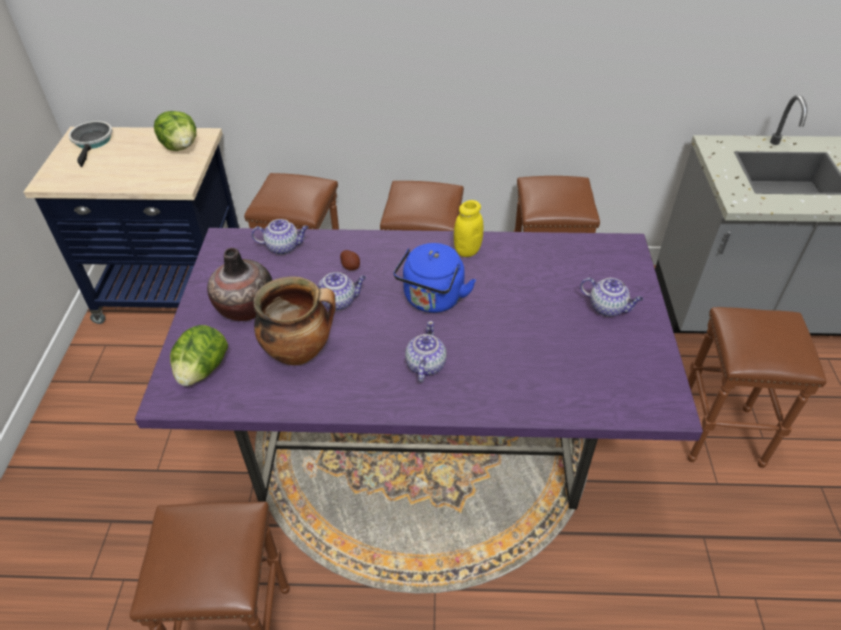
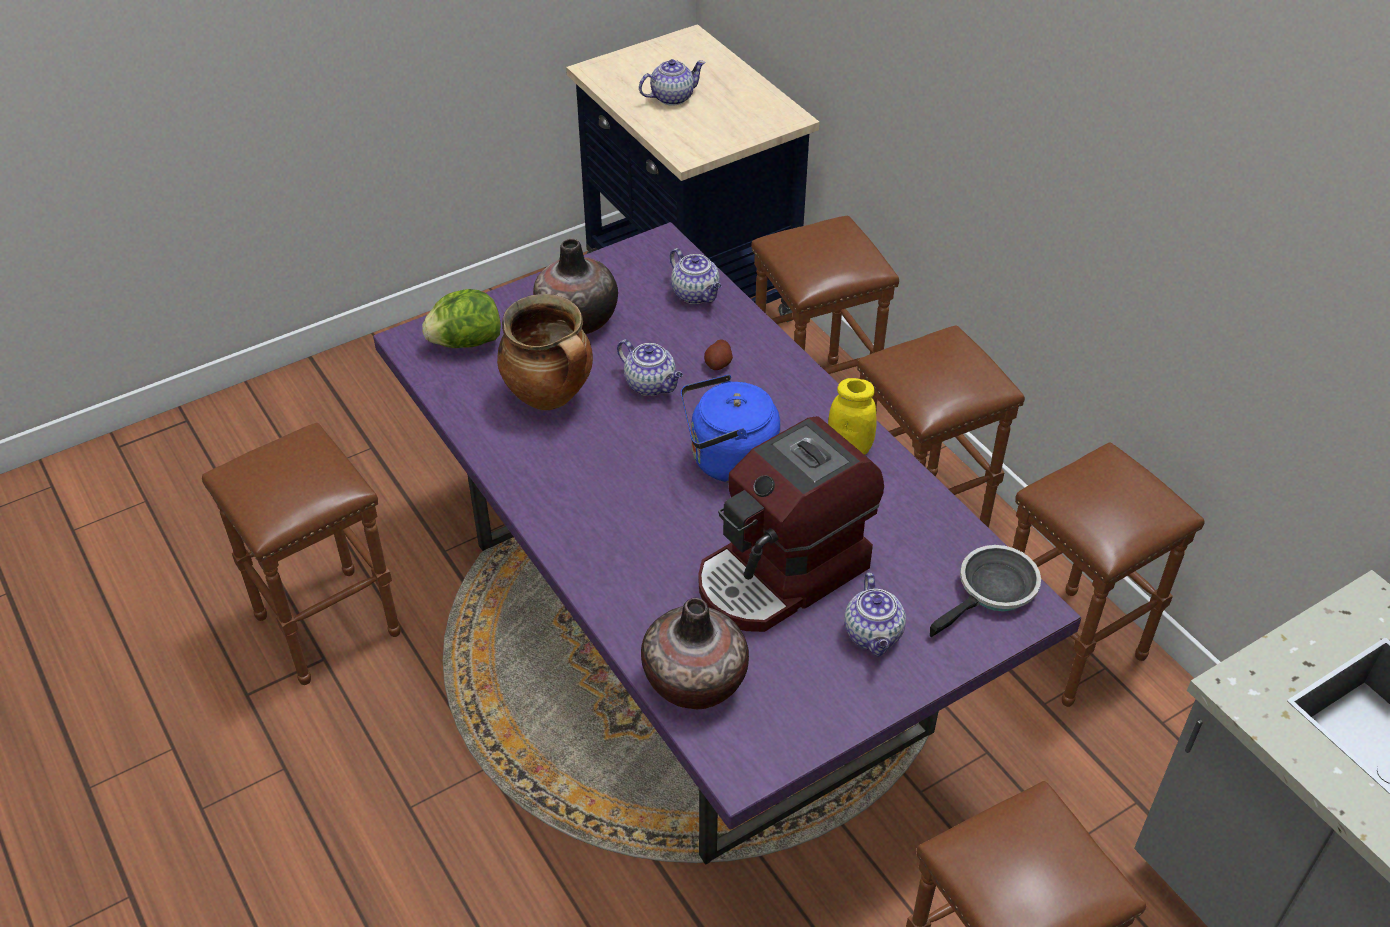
camera: 55 degrees right, 0 degrees up
frying pan [69,121,112,167] -> frying pan moved to [930,545,1041,637]
lettuce [154,111,196,151] -> none
teapot [405,321,447,382] -> teapot moved to [639,59,705,106]
none -> vase [641,598,749,709]
none -> coffee machine [698,416,884,632]

